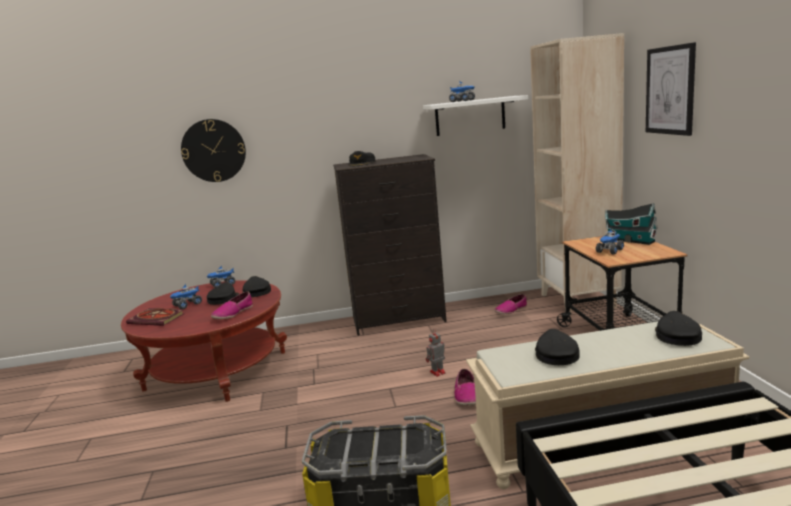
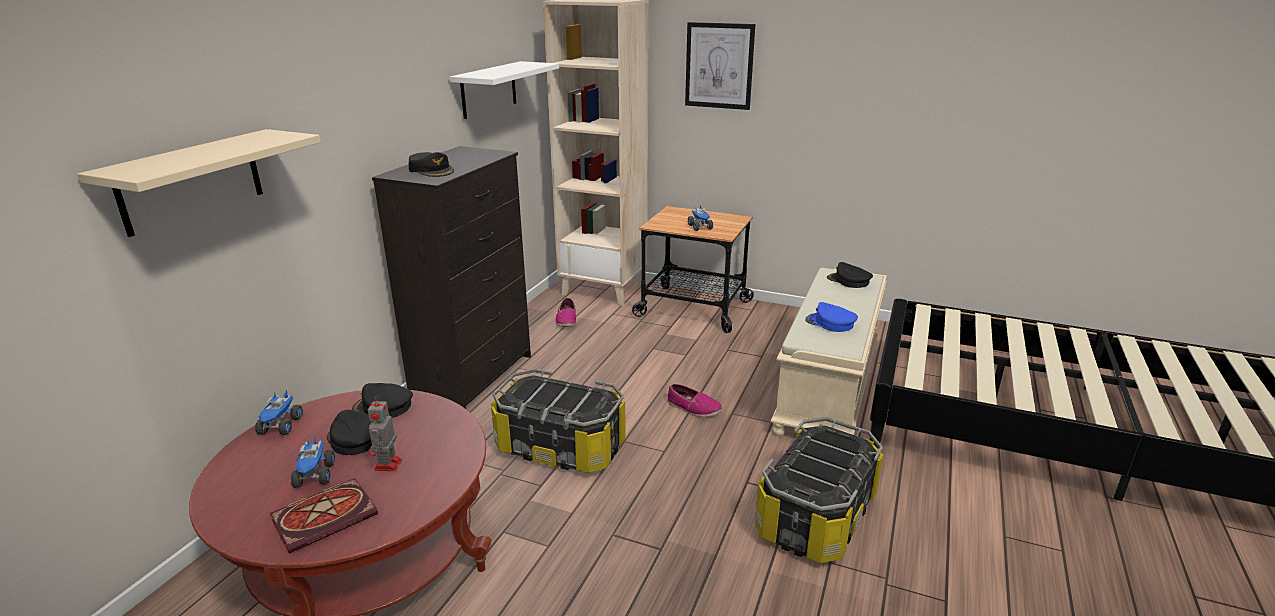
camera: 60 degrees left, 10 degrees up
wall clock [181,119,246,182] -> beige shelf [77,129,321,237]
shoe [211,291,253,319] -> none
toy robot [426,330,446,377] -> toy robot moved to [368,396,402,471]
toy truck [449,80,475,102] -> none
black cap [535,329,580,365] -> blue cap [805,302,858,332]
toy house [605,203,658,245] -> none
none -> storage box [491,369,626,473]

